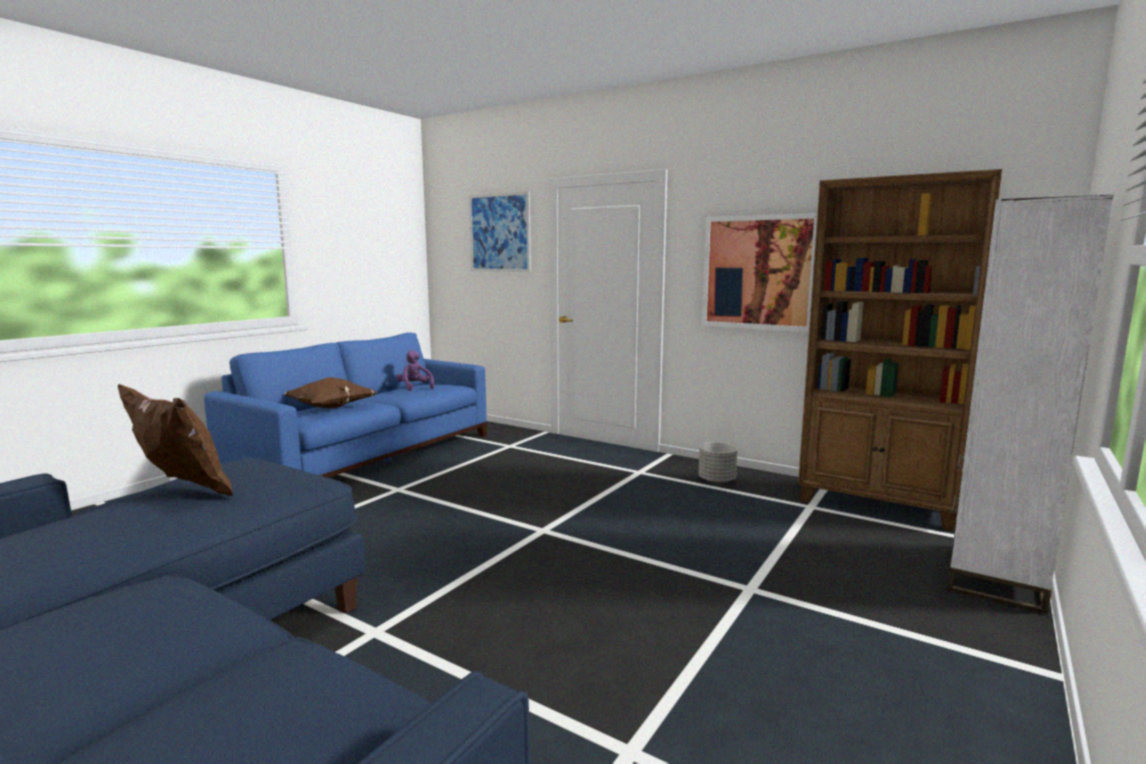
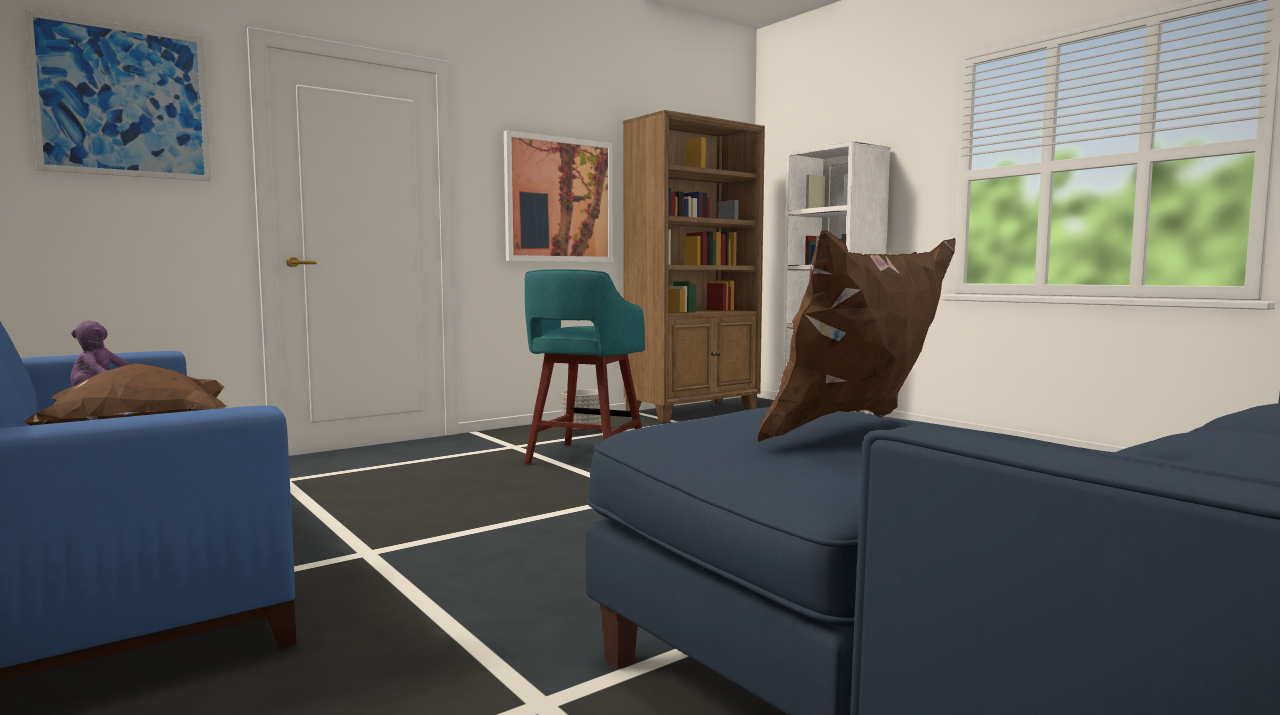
camera: 70 degrees left, 5 degrees down
none -> turquoise stool [524,269,645,464]

